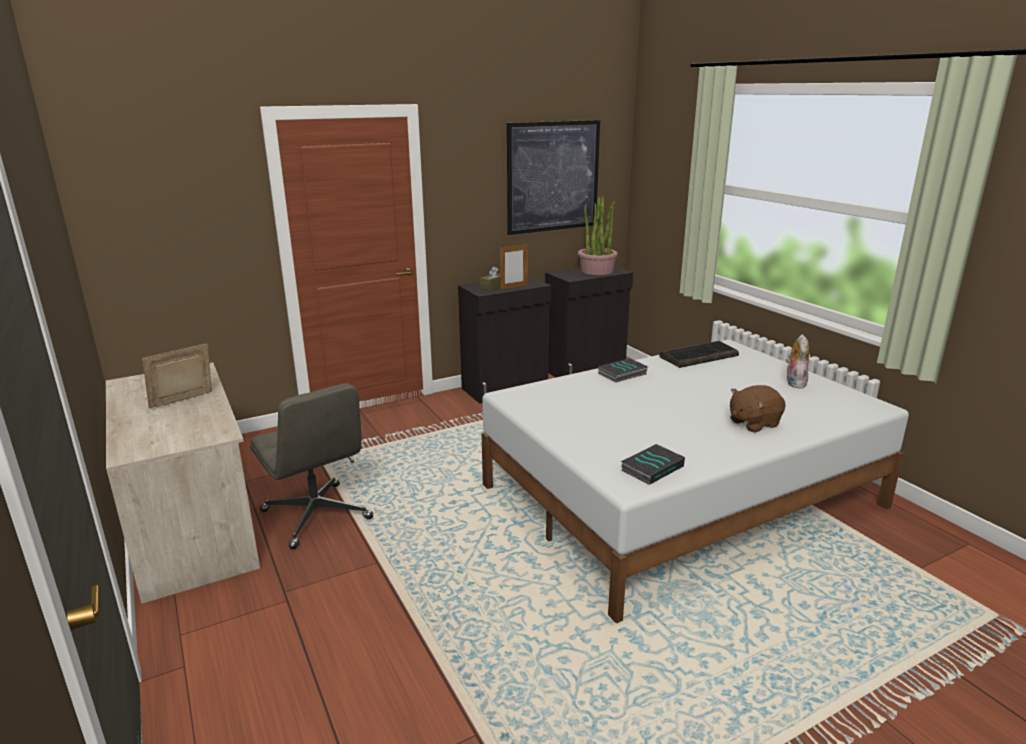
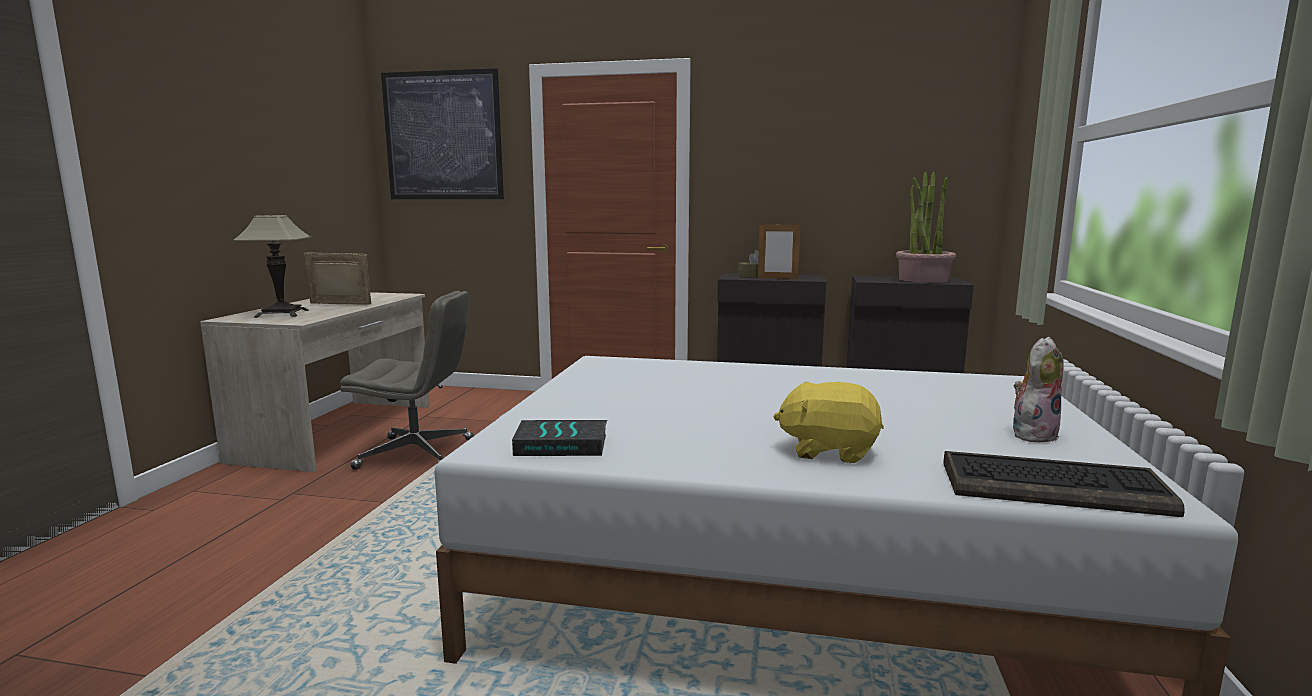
camera: 40 degrees right, 10 degrees down
grey office chair [250,383,373,549] -> grey office chair turned 90 degrees counterclockwise [340,291,474,470]
picture [507,120,600,235] -> picture moved to [381,68,504,199]
book [598,358,648,382] -> none
keyboard [659,341,739,368] -> keyboard moved to [943,451,1185,517]
brown plush toy [730,385,786,432] -> yellow plush toy [773,382,884,463]
none -> table lamp [232,214,311,318]

